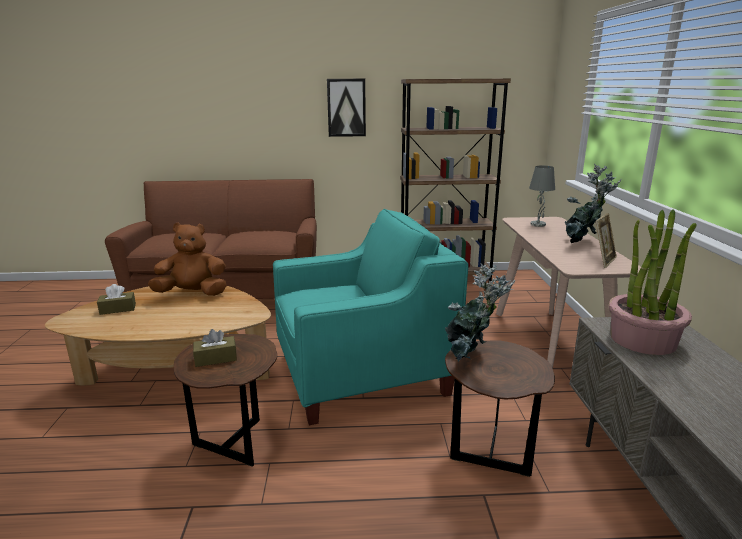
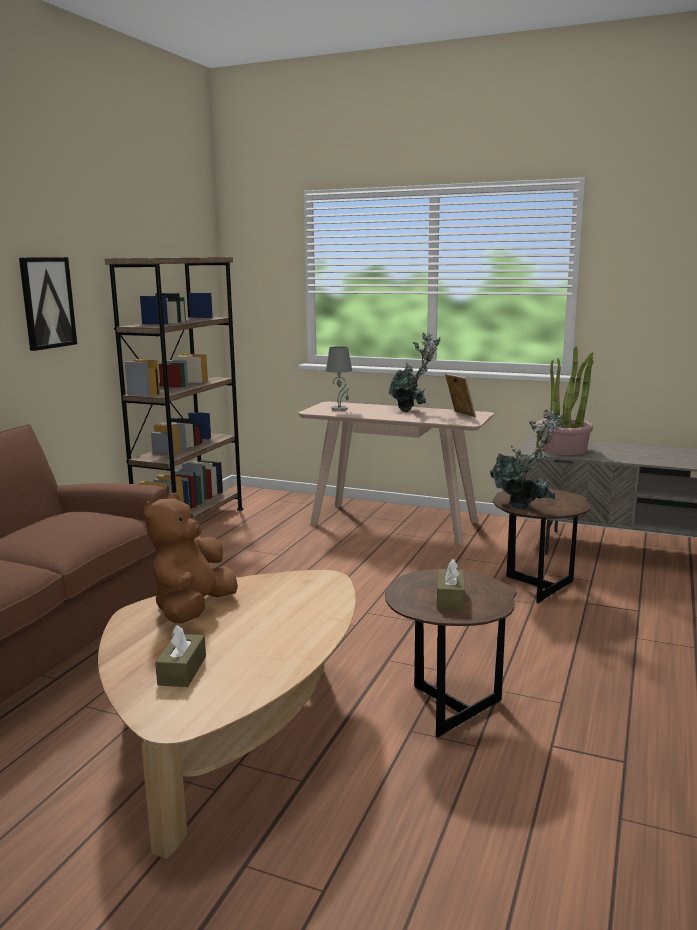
camera: 65 degrees left, 5 degrees down
turquoise armchair [273,209,469,425] -> none

